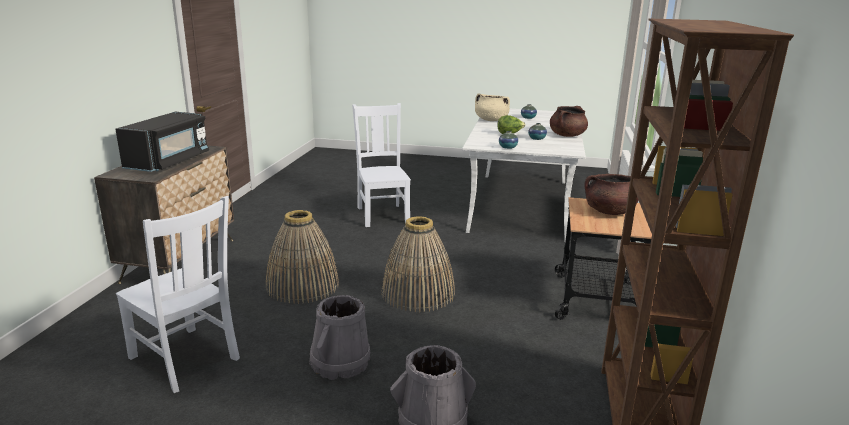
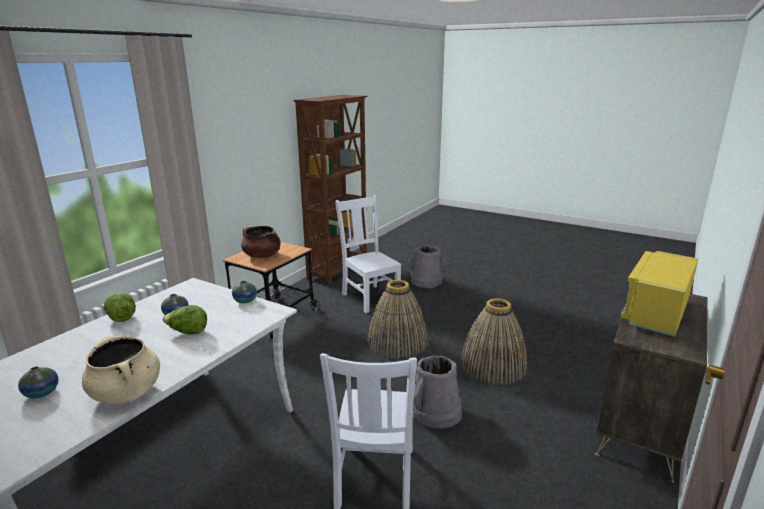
camera: 160 degrees left, 0 degrees up
black microwave [115,112,209,172] -> yellow microwave [621,251,698,337]
white chair [116,196,240,393] -> white chair moved to [335,194,401,313]
grey bucket [309,295,370,380] -> grey bucket moved to [413,356,462,429]
brown cooking pot [550,106,588,137] -> lettuce [104,293,136,322]

